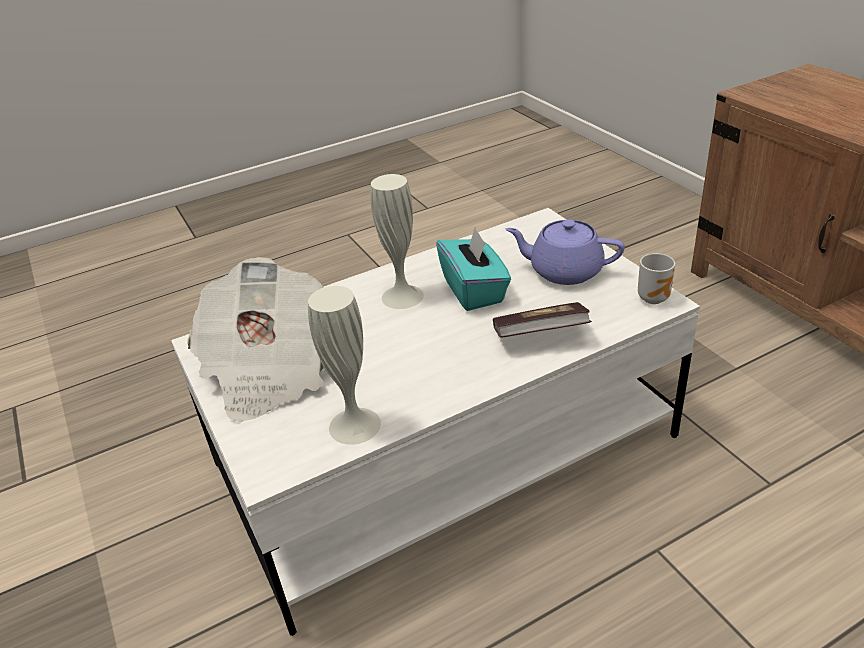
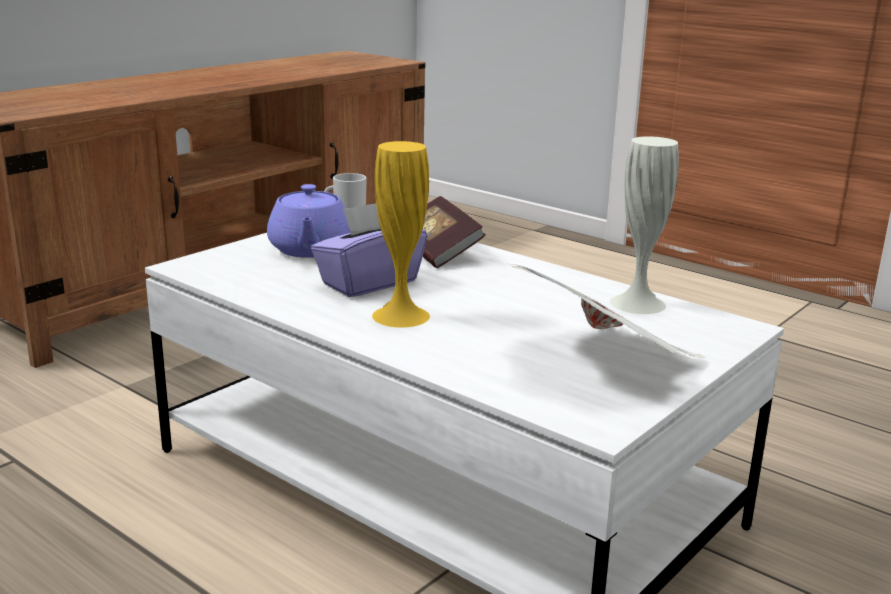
camera: 115 degrees left, 15 degrees down
white vase [370,174,424,309] -> yellow vase [372,141,430,328]
turquoise tissue box [436,227,511,311] -> purple tissue box [311,203,427,297]

